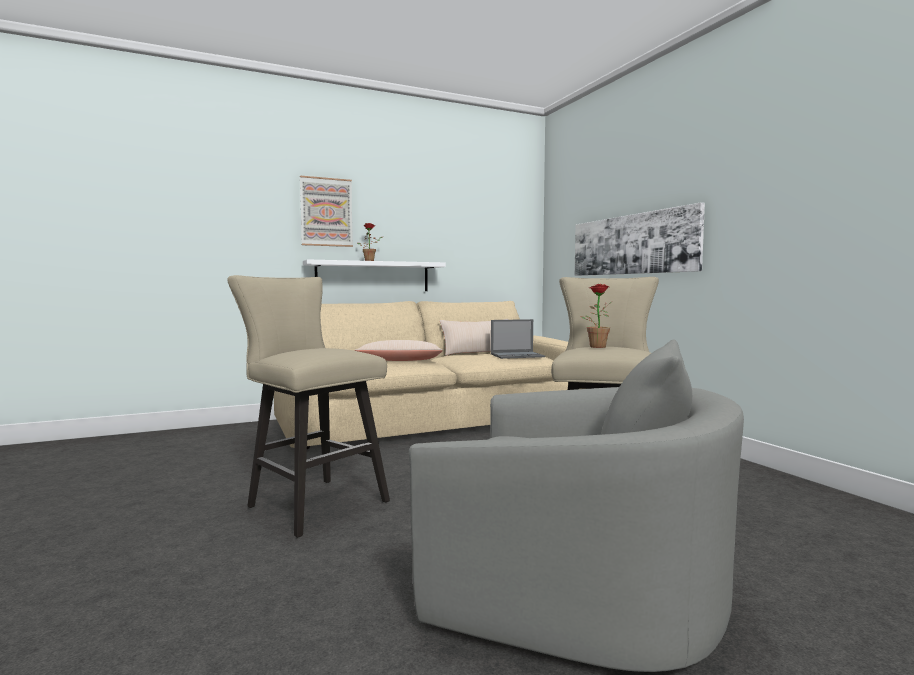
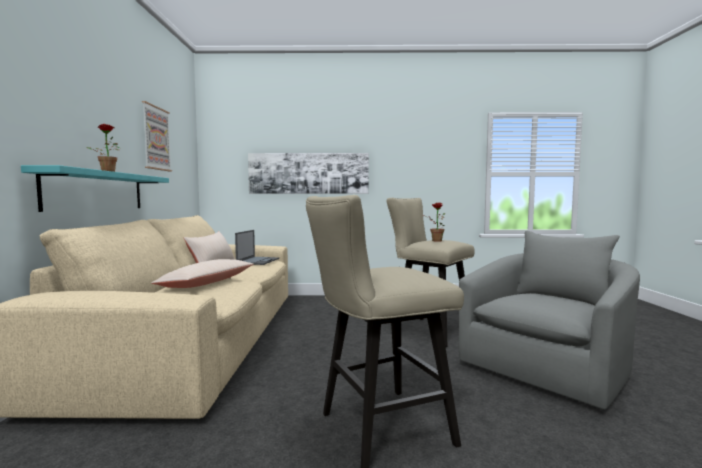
camera: 65 degrees left, 0 degrees up
picture [300,176,353,247] -> picture moved to [142,101,172,172]
white shelf [303,259,446,291] -> turquoise shelf [21,165,169,212]

